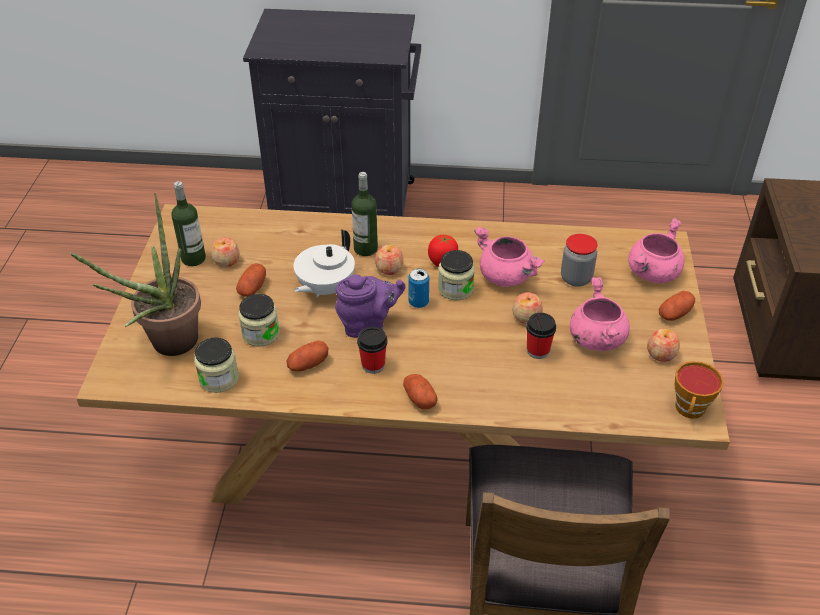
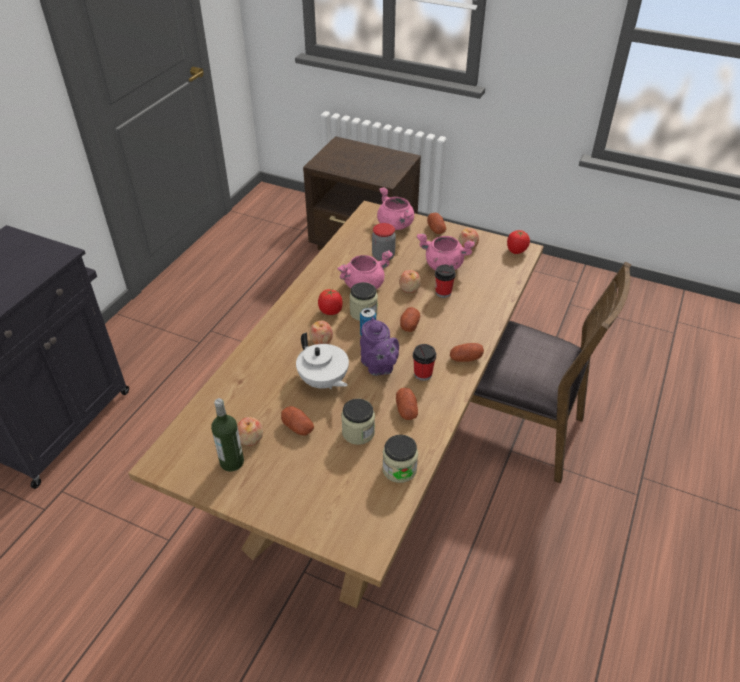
camera: 70 degrees left, 0 degrees up
potted plant [70,193,201,356] -> none
purple teapot [335,274,405,338] -> purple teapot turned 150 degrees clockwise [360,317,399,376]
bottle [352,172,378,256] -> none
cup [675,361,724,419] -> tomato [507,230,530,254]
none -> potato [400,307,420,332]

